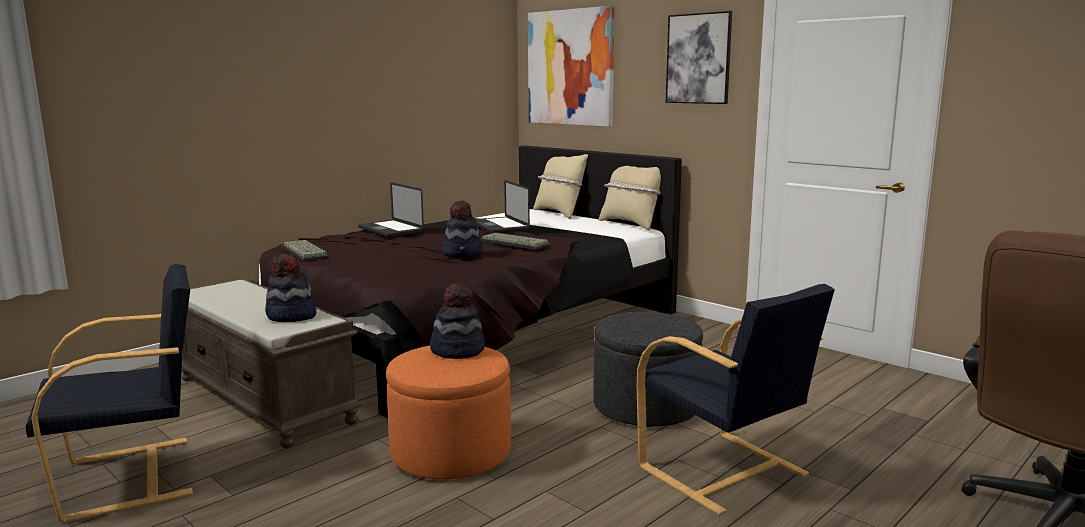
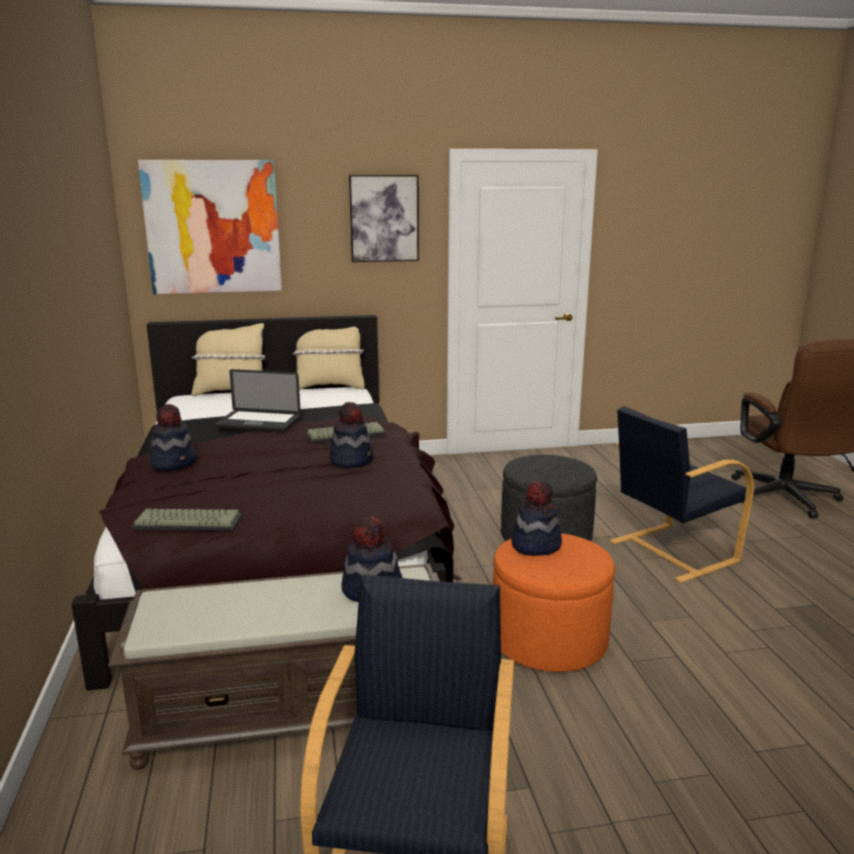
camera: 55 degrees left, 5 degrees up
laptop [358,182,424,237] -> hat [150,404,196,471]
black armchair [637,284,835,515] -> black armchair turned 150 degrees clockwise [610,406,754,583]

